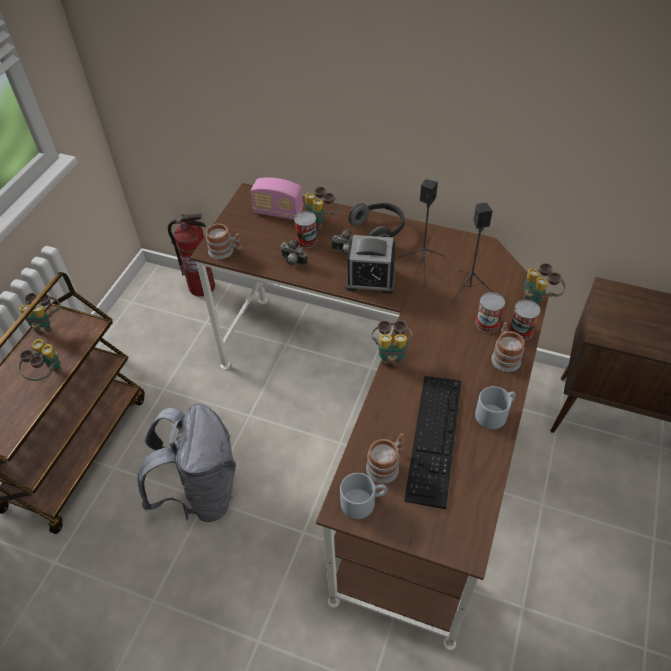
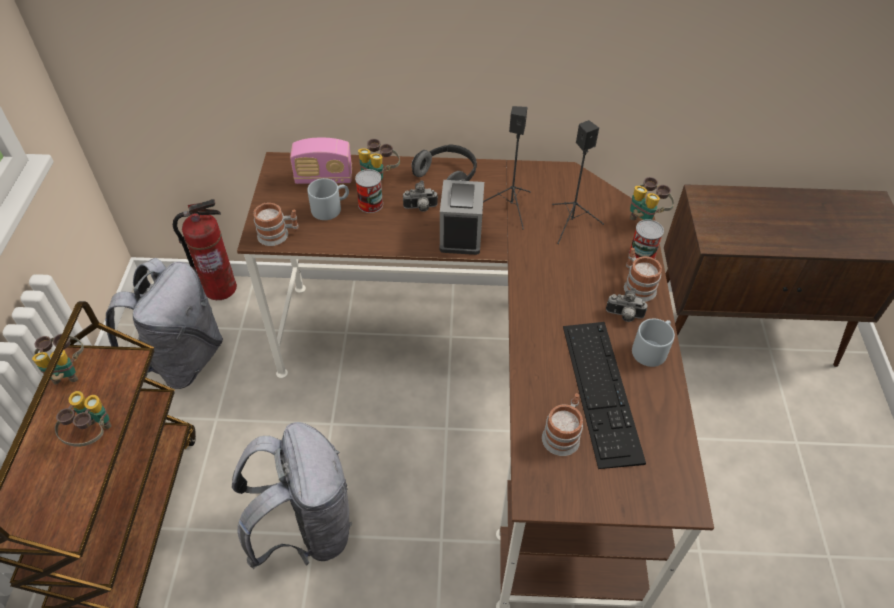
camera: 20 degrees left, 0 degrees up
camera [280,239,308,266] -> camera moved to [606,288,648,322]
grey mug [340,473,387,519] -> grey mug moved to [307,178,349,220]
alarm clock [345,235,396,294] -> alarm clock turned 105 degrees clockwise [439,180,484,255]
binoculars [372,320,412,364] -> none
can [476,292,505,333] -> none
none -> grey backpack [105,258,223,389]

